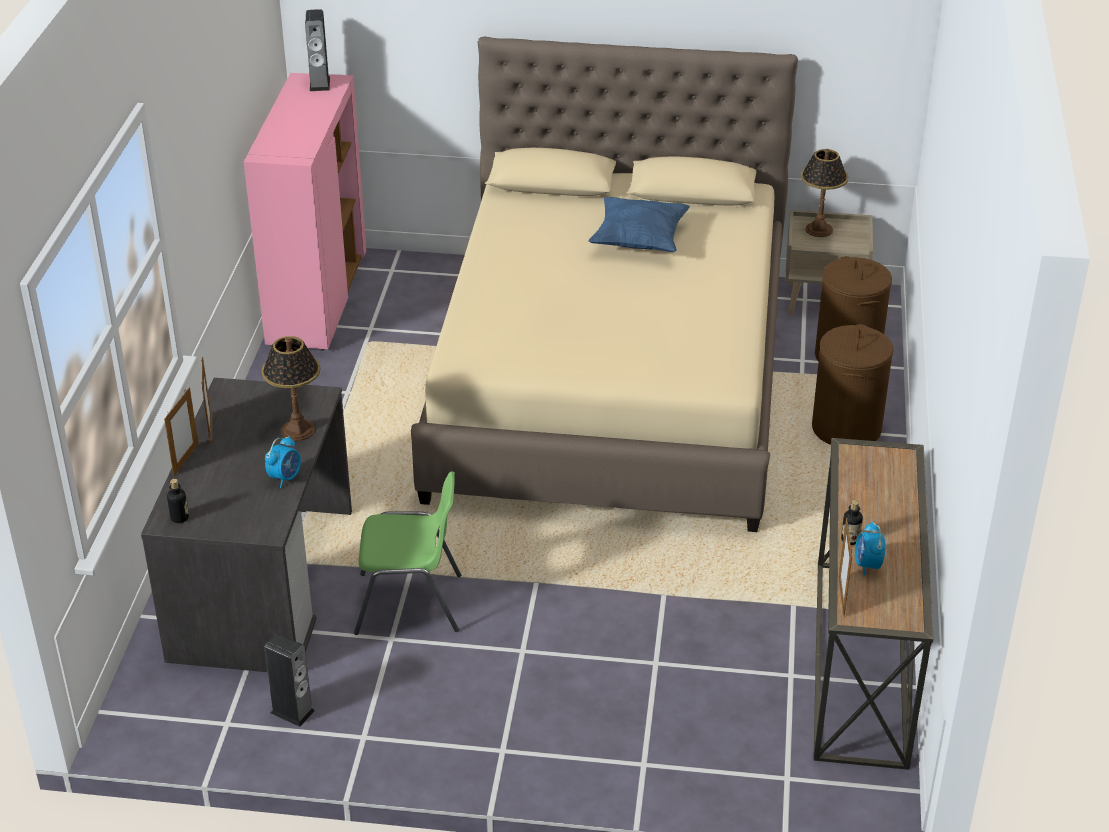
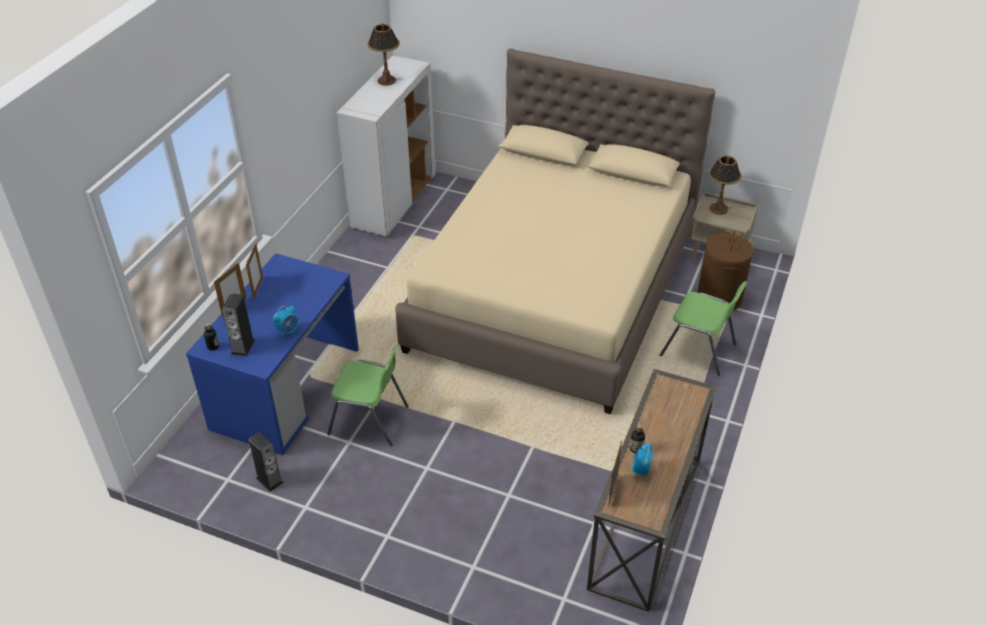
camera: 15 degrees right, 5 degrees up
grey desk [141,378,352,672] -> blue desk [186,253,359,455]
pink cabinet [244,73,366,351] -> white cabinet [337,56,436,237]
table lamp [261,336,321,441] -> table lamp moved to [368,23,400,86]
speaker [305,9,330,91] -> speaker moved to [222,293,255,357]
blue pillow [588,197,690,252] -> none
brown laundry basket [812,324,893,445] -> green chair [659,281,747,376]

